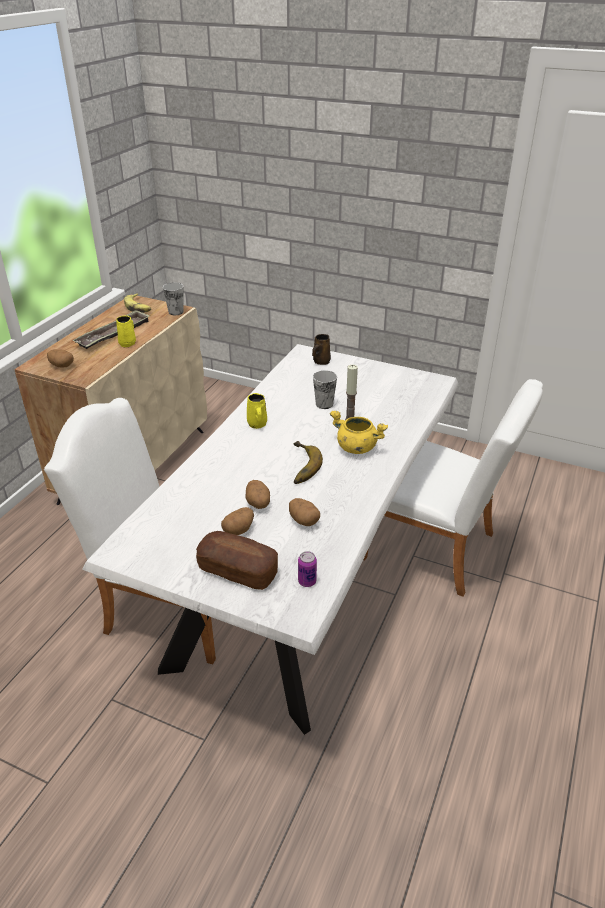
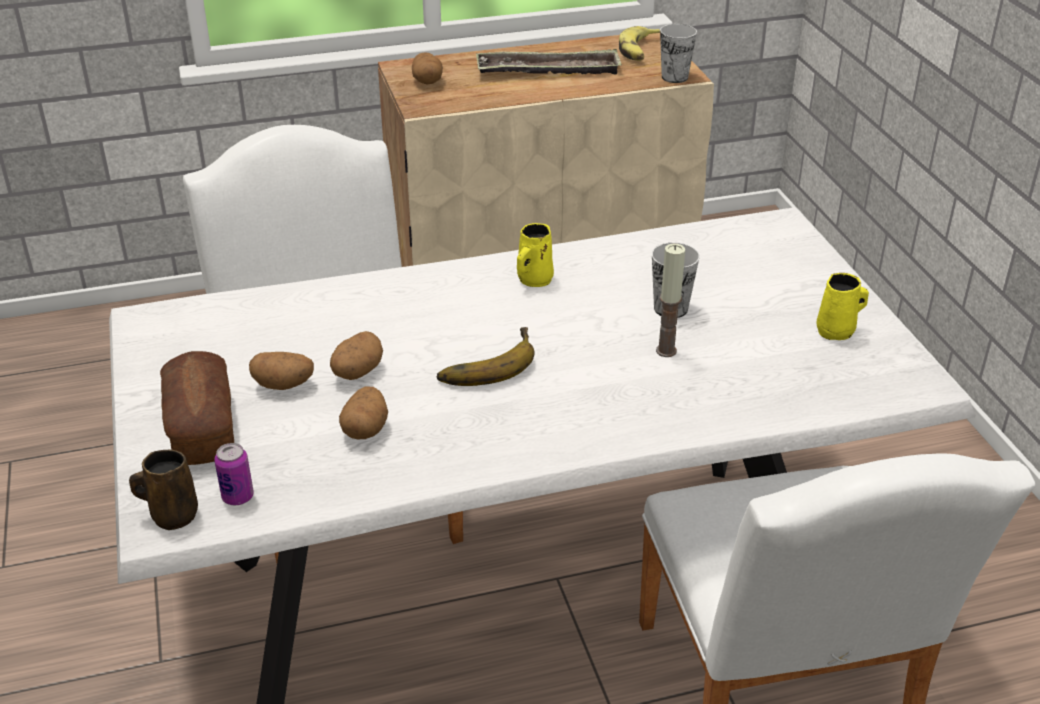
camera: 50 degrees right, 0 degrees up
yellow mug [116,315,136,347] -> yellow mug moved to [817,273,869,340]
brown mug [312,334,331,365] -> brown mug moved to [129,449,198,530]
yellow cooking pot [330,411,388,454] -> none

